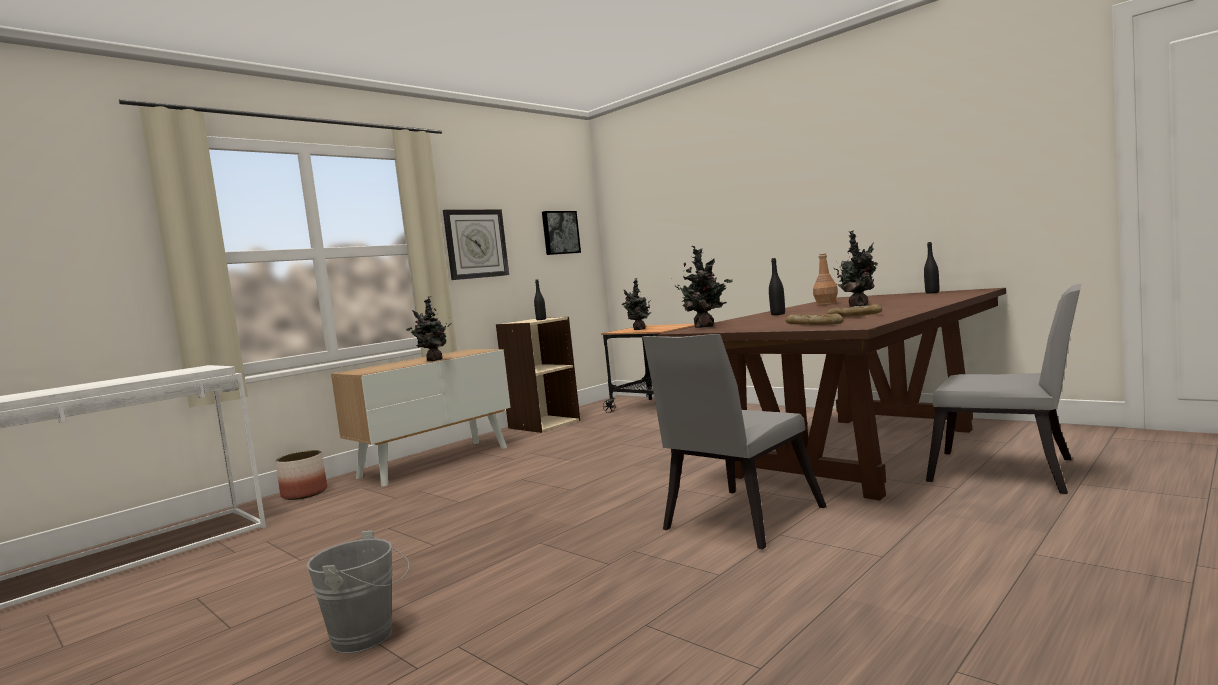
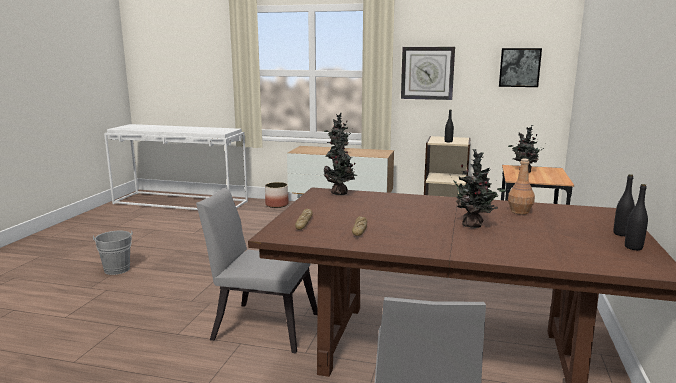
camera: 60 degrees right, 10 degrees up
black bottle [769,258,785,315] -> black bottle moved to [614,174,635,236]

